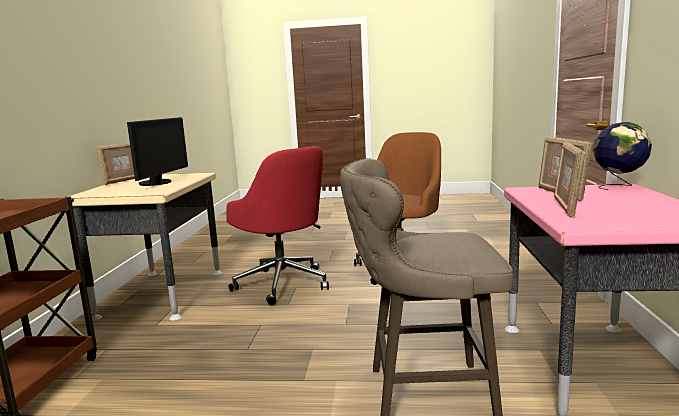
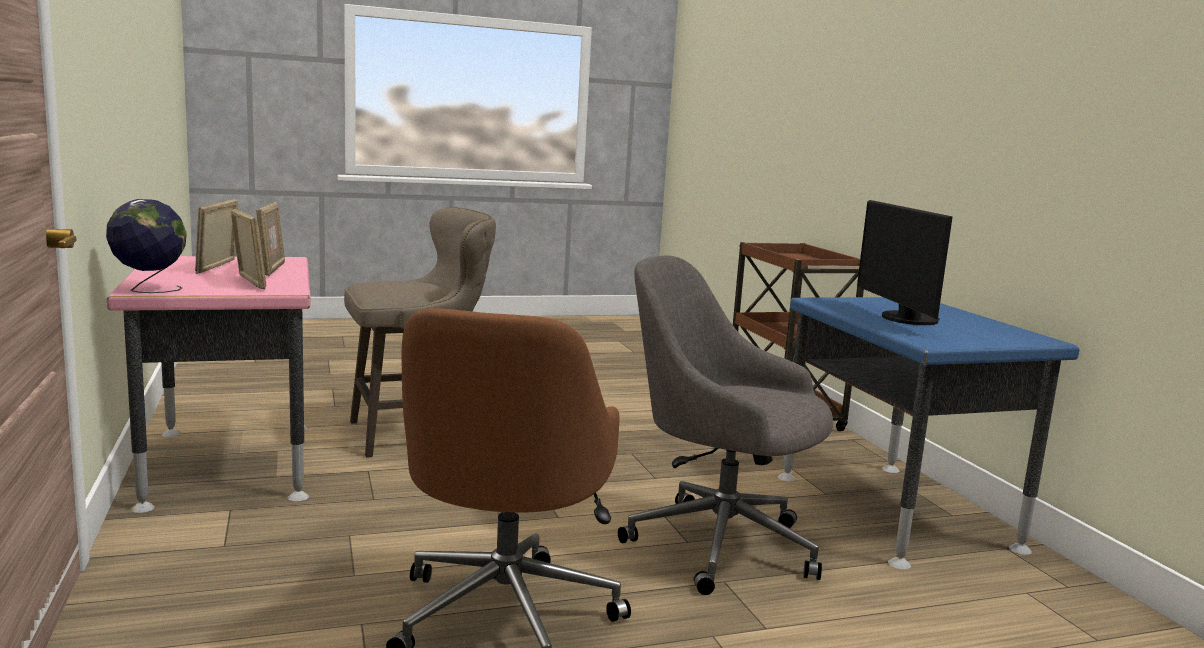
camera: 155 degrees right, 0 degrees up
beige desk [68,173,223,321] -> blue desk [778,297,1080,569]
picture frame [96,143,135,185] -> picture frame moved to [195,199,238,274]
red office chair [226,146,329,306] -> grey office chair [618,256,833,595]

